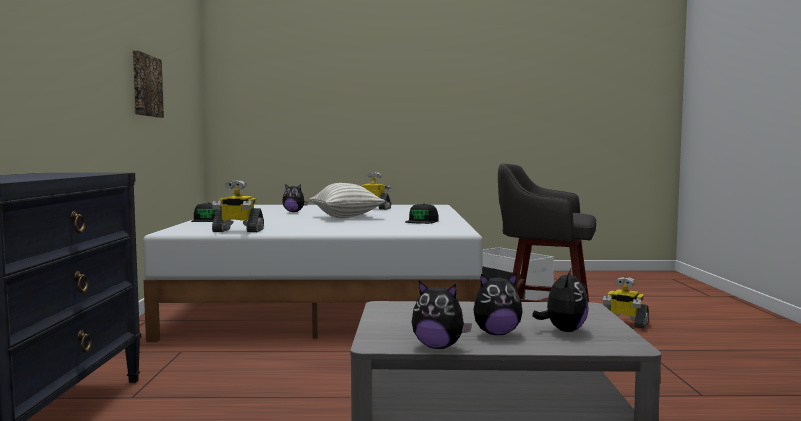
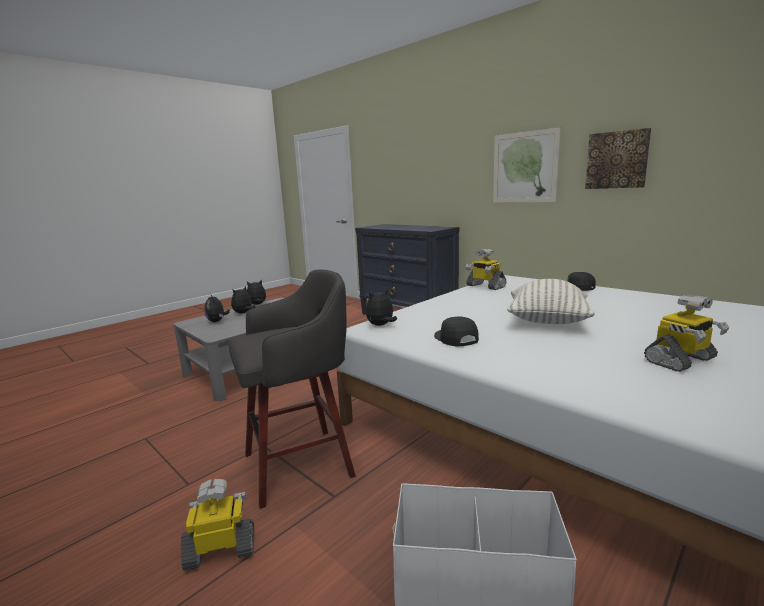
camera: 135 degrees right, 10 degrees up
toy robot [212,180,264,232] -> toy robot turned 90 degrees counterclockwise [466,249,506,290]
plush toy [282,184,308,212] -> plush toy moved to [366,288,397,326]
none -> picture [493,128,561,203]

